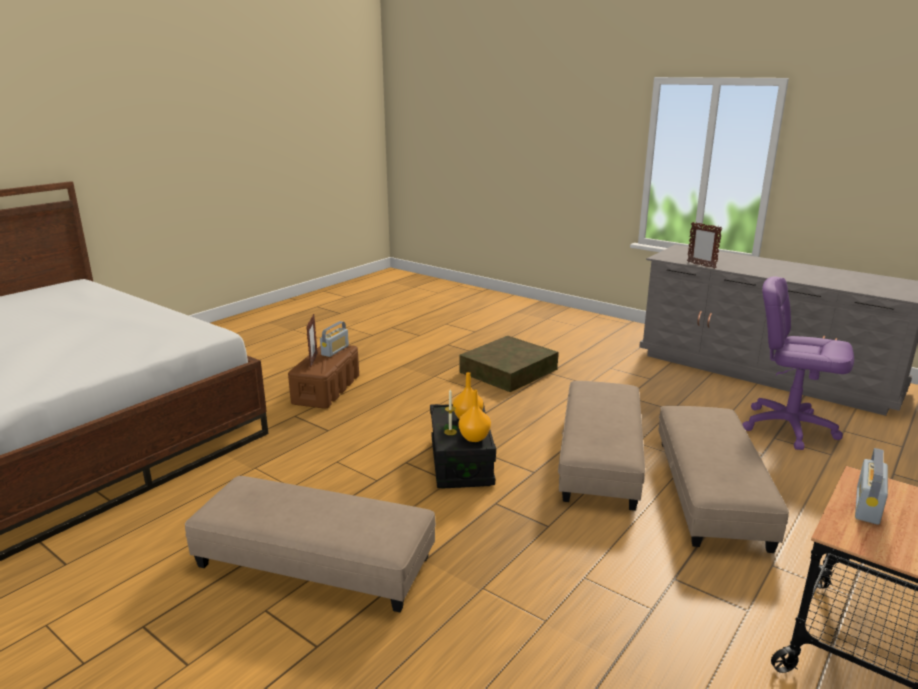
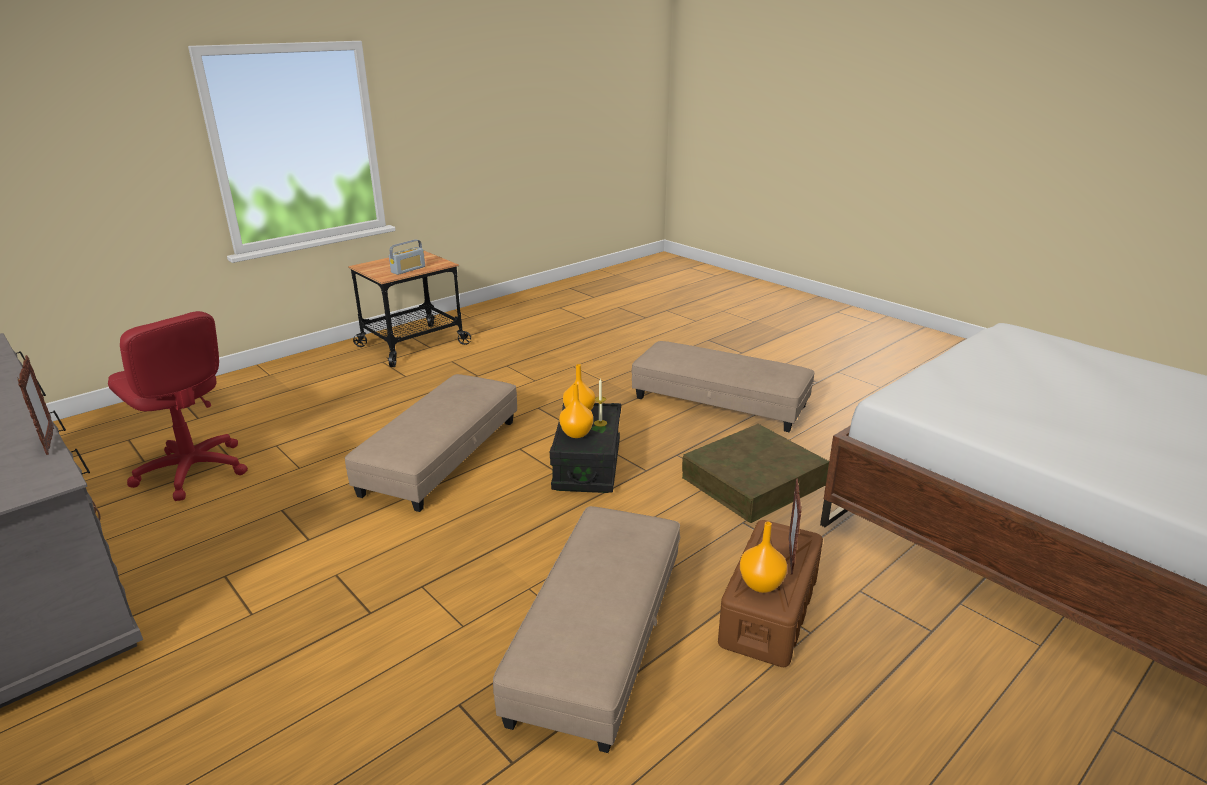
camera: 170 degrees left, 5 degrees up
radio [320,321,349,357] -> orange vase [740,522,787,593]
brown storage box [459,336,559,392] -> brown storage box moved to [682,424,829,523]
beige ottoman [658,406,789,553] -> beige ottoman moved to [493,506,680,753]
purple office chair [742,277,854,450] -> red office chair [108,311,248,501]

